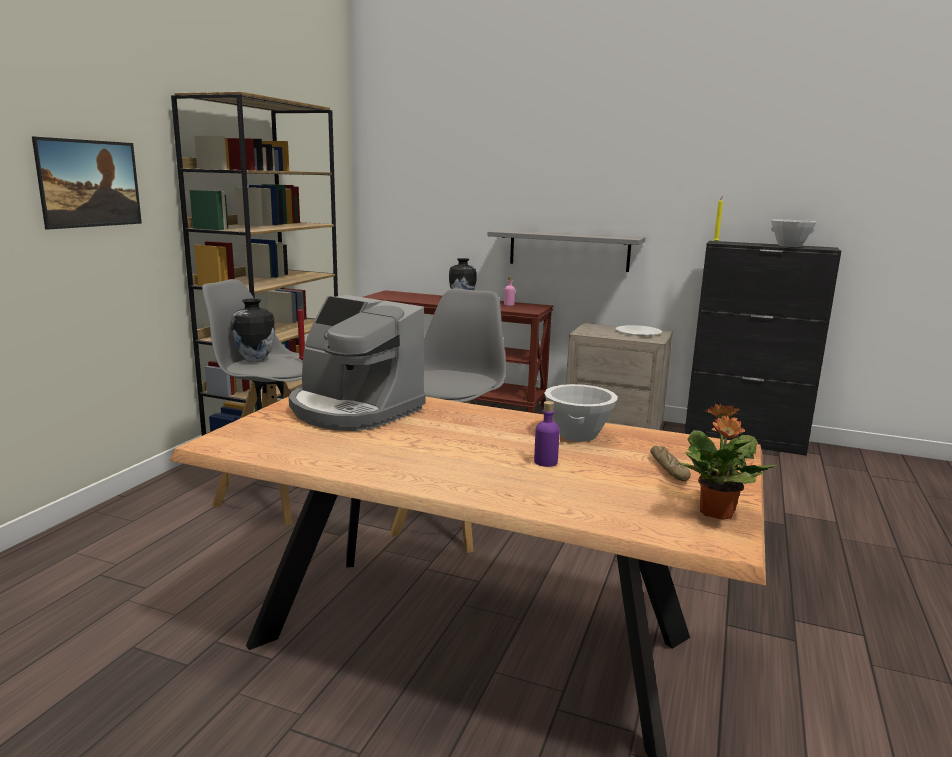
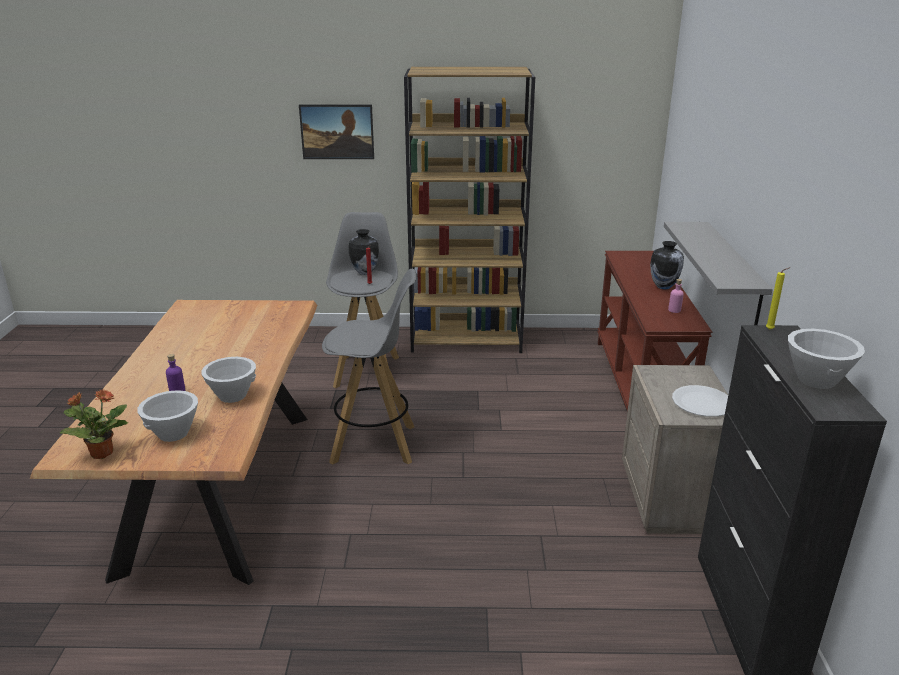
camera: 70 degrees right, 10 degrees up
coffee machine [289,295,426,431] -> none
bread [650,445,691,481] -> white bowl [138,390,198,442]

